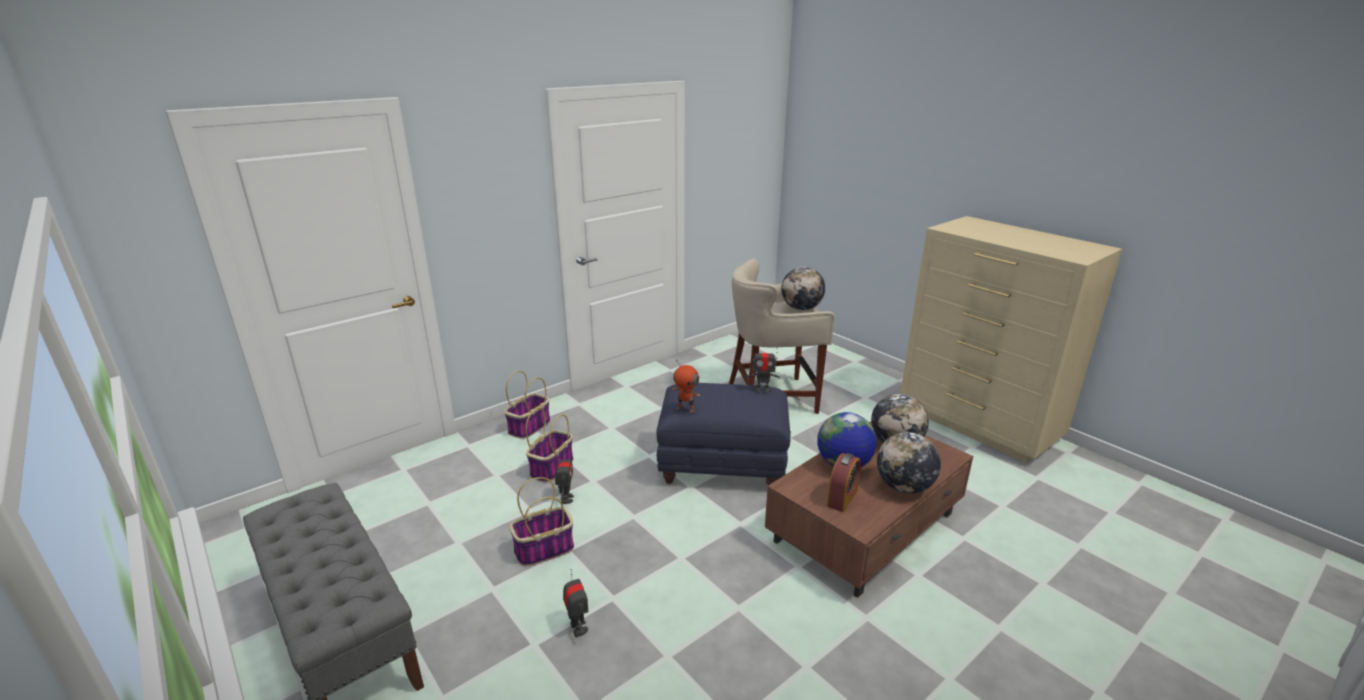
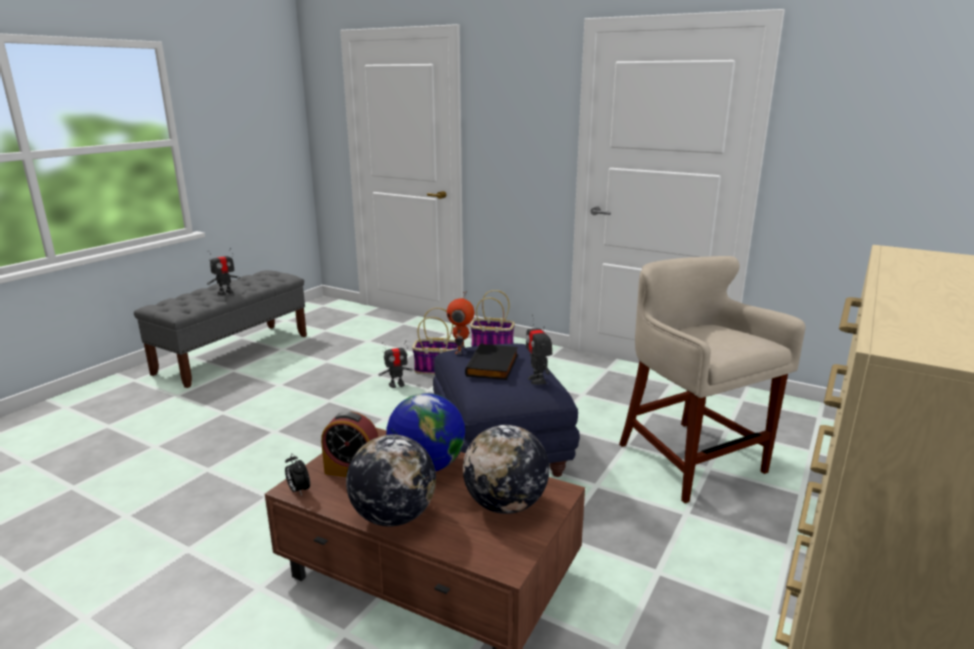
camera: 70 degrees right, 5 degrees down
basket [509,477,574,566] -> none
toy robot [563,569,588,637] -> toy robot moved to [207,248,240,295]
globe [781,267,825,310] -> none
none -> alarm clock [285,453,310,496]
none -> black book [465,343,518,380]

